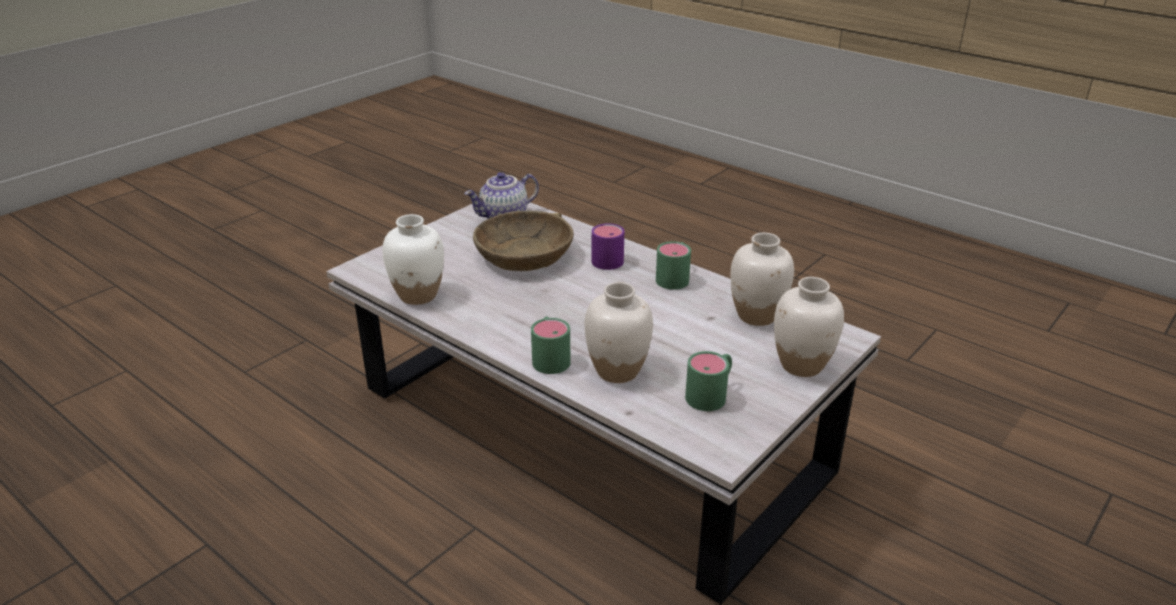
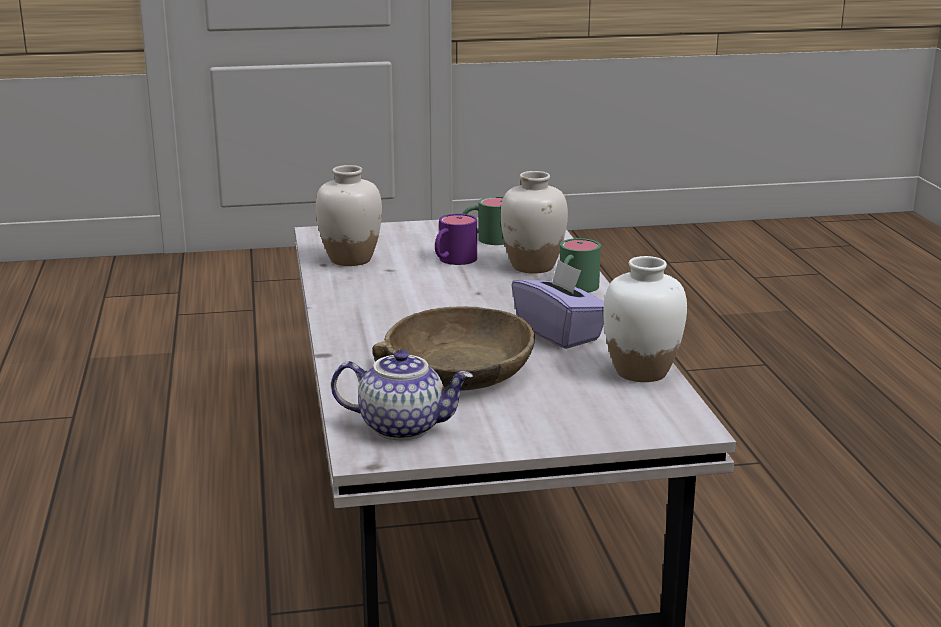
camera: 140 degrees left, 10 degrees down
purple mug [592,223,624,270] -> purple mug moved to [435,214,477,265]
green mug [656,241,691,290] -> none
white vase [774,277,844,377] -> none
none -> purple tissue box [511,259,604,349]

